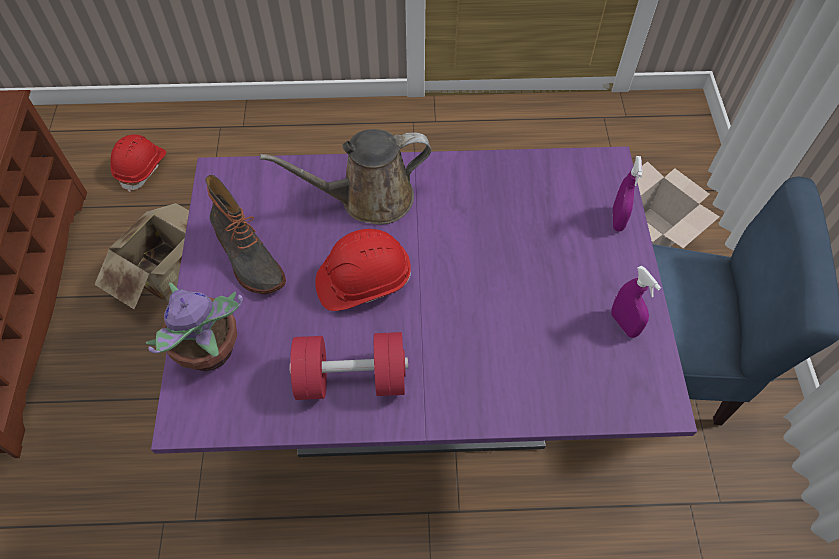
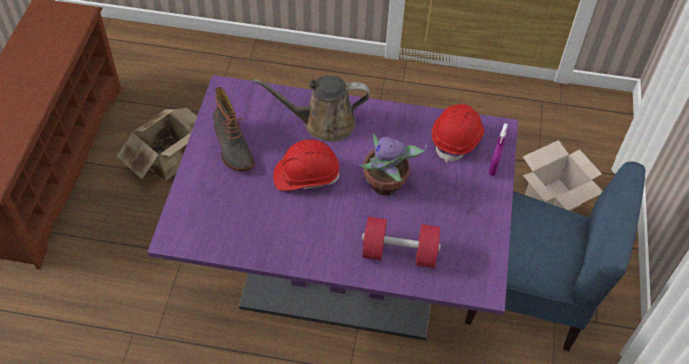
camera: 10 degrees right, 5 degrees down
red hard hat [110,134,166,192] -> red hard hat moved to [432,104,484,163]
potted plant [146,282,243,371] -> potted plant moved to [360,134,428,195]
red dumbbell [289,332,408,400] -> red dumbbell moved to [362,217,441,268]
purple spray bottle [611,266,661,338] -> none

